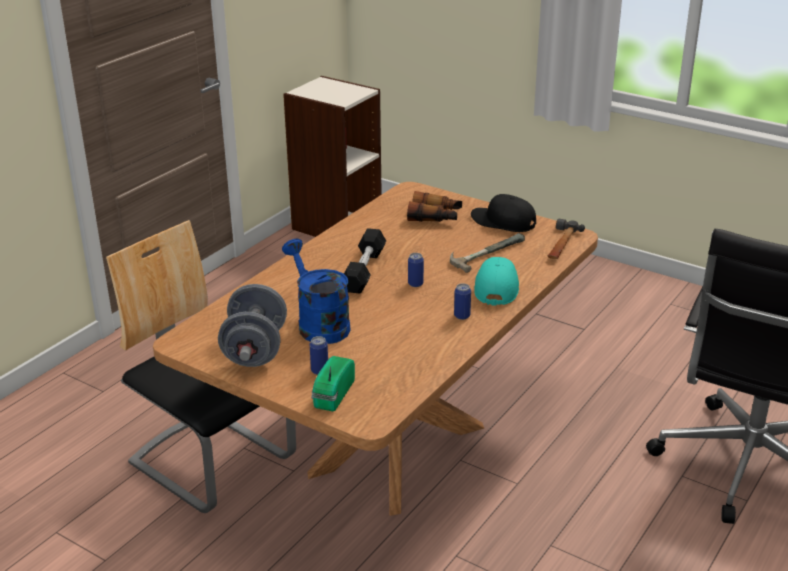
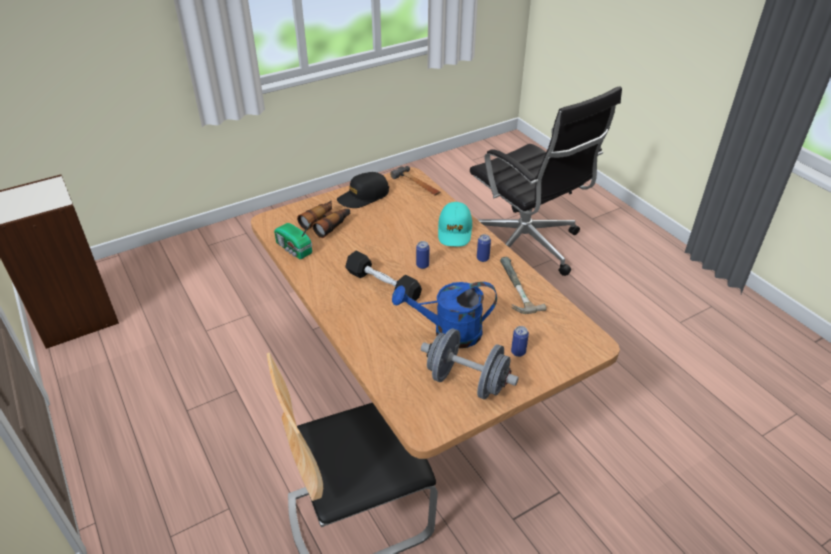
camera: 65 degrees left, 10 degrees up
radio [311,356,355,412] -> radio moved to [274,223,312,259]
hammer [450,233,525,273] -> hammer moved to [500,257,546,314]
turquoise cap [474,257,519,306] -> turquoise cap turned 120 degrees counterclockwise [438,202,472,247]

